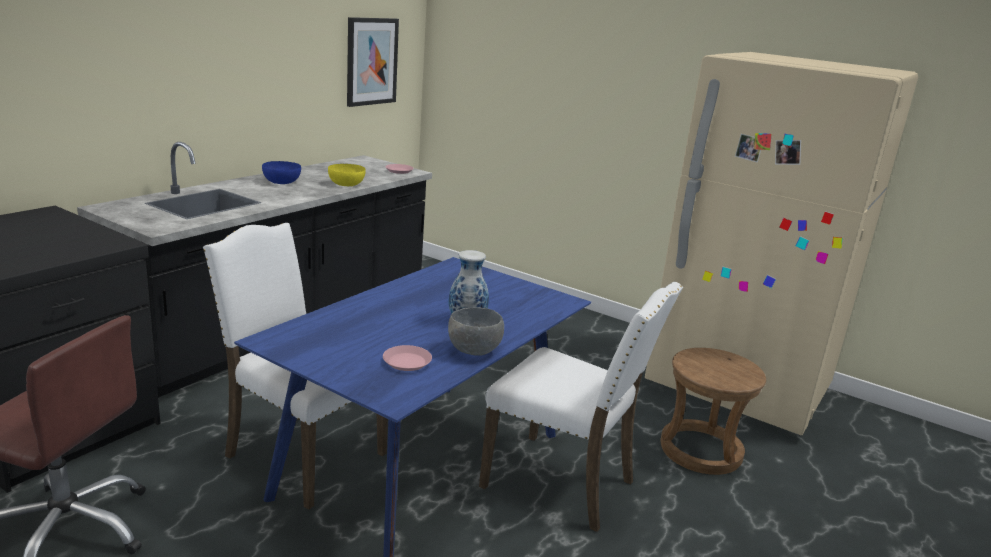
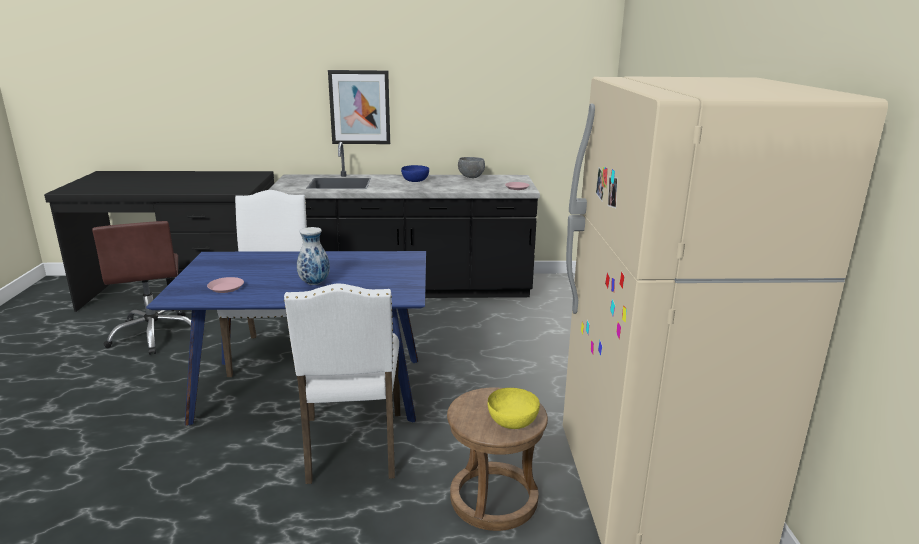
camera: 55 degrees right, 0 degrees up
yellow bowl [328,164,366,186] -> yellow bowl moved to [488,388,540,429]
picture [347,17,399,107] -> picture moved to [328,70,390,144]
grey bowl [448,307,504,356] -> grey bowl moved to [458,157,485,178]

